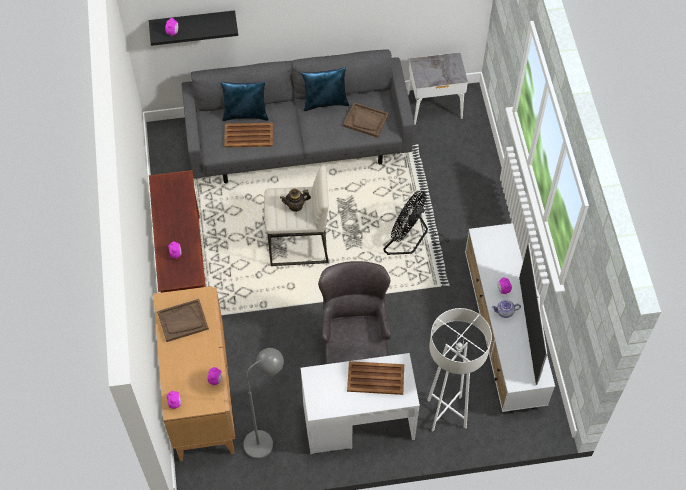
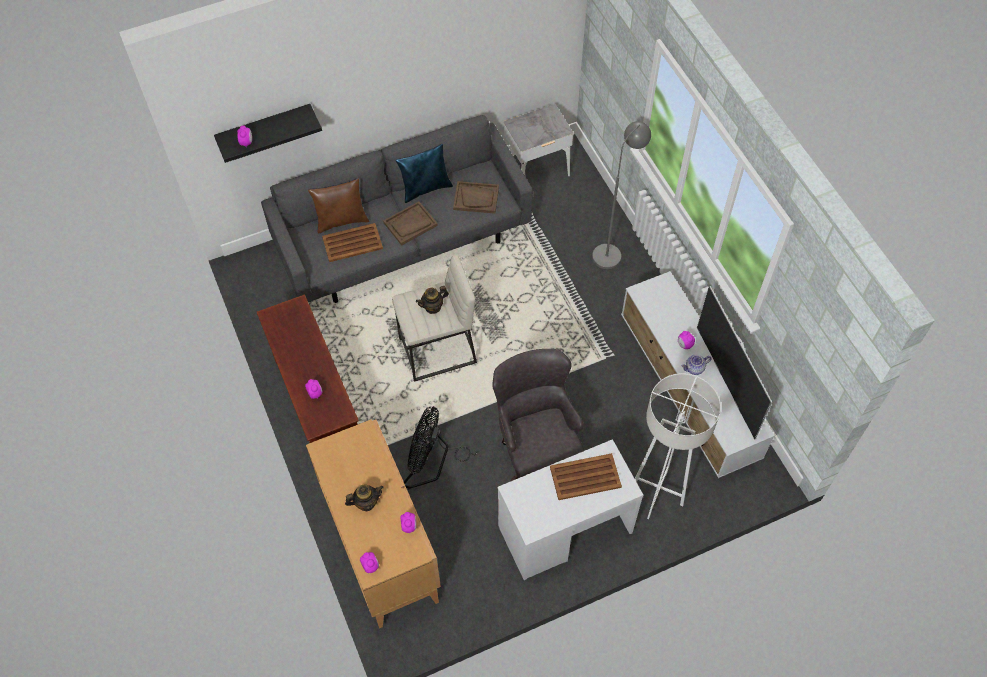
camera: 15 degrees left, 0 degrees up
brown tray [157,299,209,342] -> brown tray moved to [383,202,438,246]
blue pillow [220,82,269,121] -> brown pillow [308,178,369,234]
grey floor lamp [243,348,284,459] -> grey floor lamp moved to [592,121,651,269]
black fan [383,191,449,255] -> black fan moved to [404,406,477,490]
none -> teapot [345,485,384,511]

